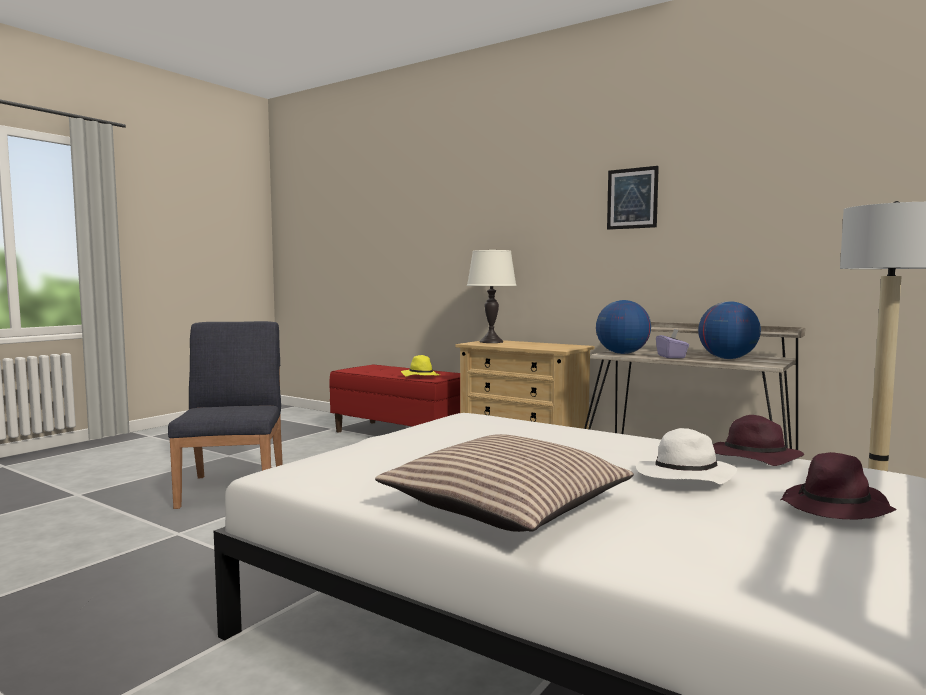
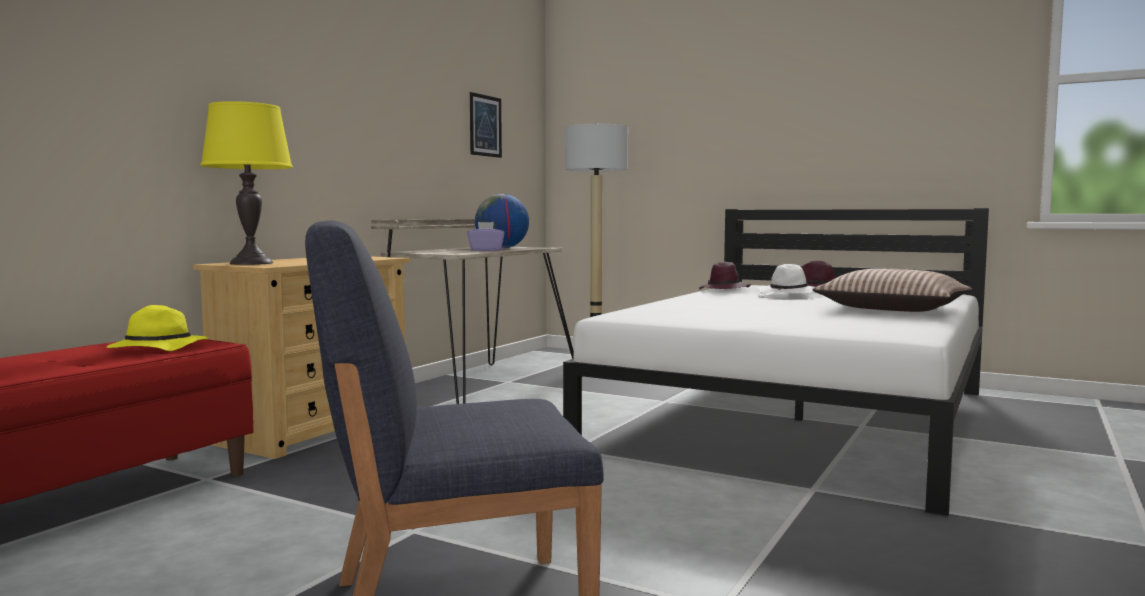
camera: 95 degrees left, 0 degrees up
white table lamp [467,250,517,343] -> yellow table lamp [200,101,293,265]
globe [596,300,651,354] -> none
picture [607,166,659,230] -> picture moved to [470,92,502,158]

